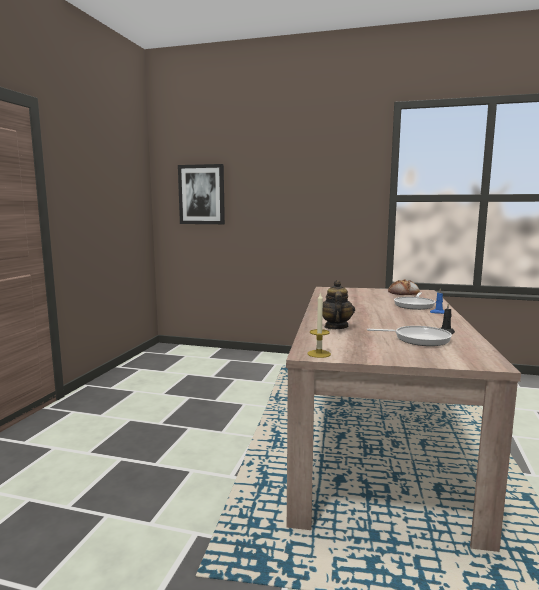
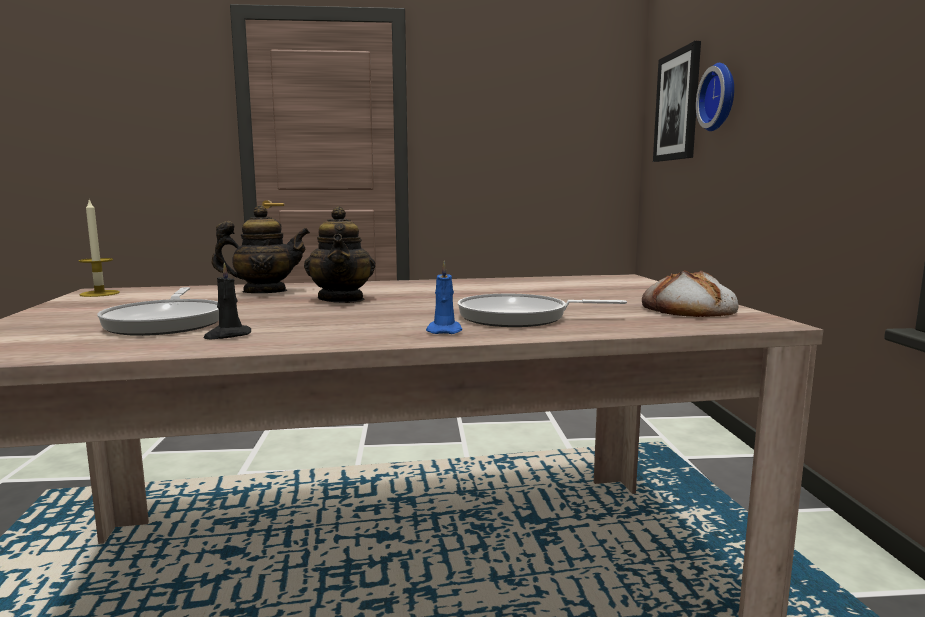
camera: 70 degrees right, 0 degrees up
none -> teapot [304,206,375,303]
none -> wall clock [696,63,734,131]

